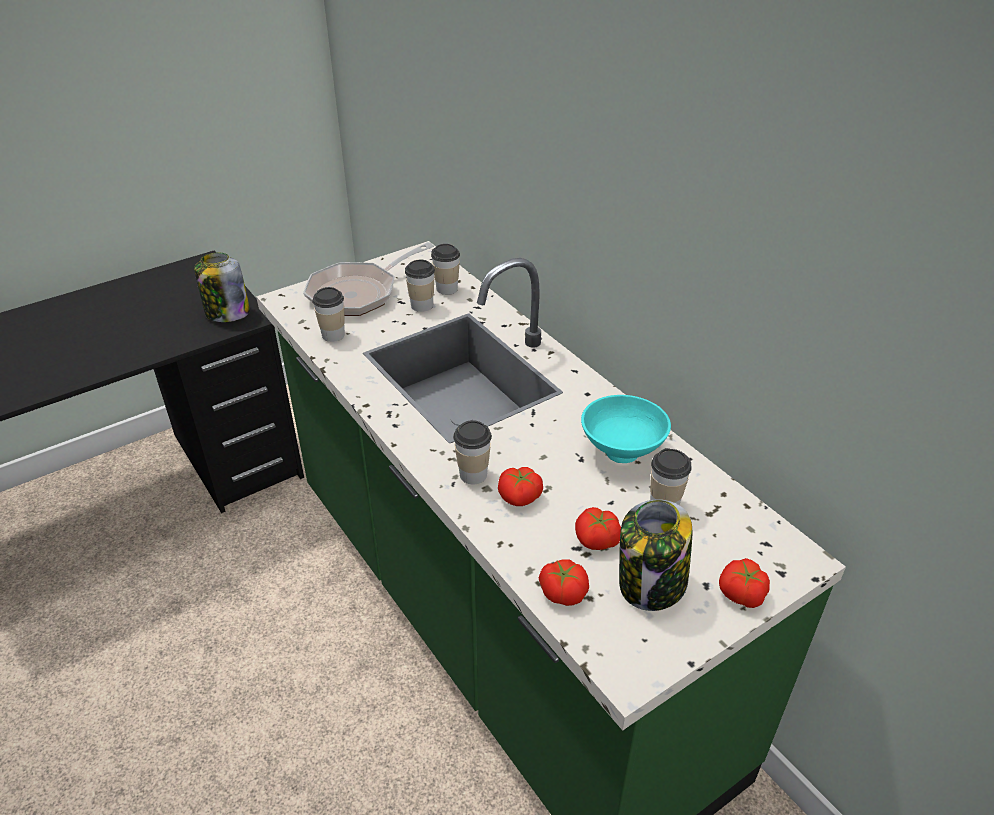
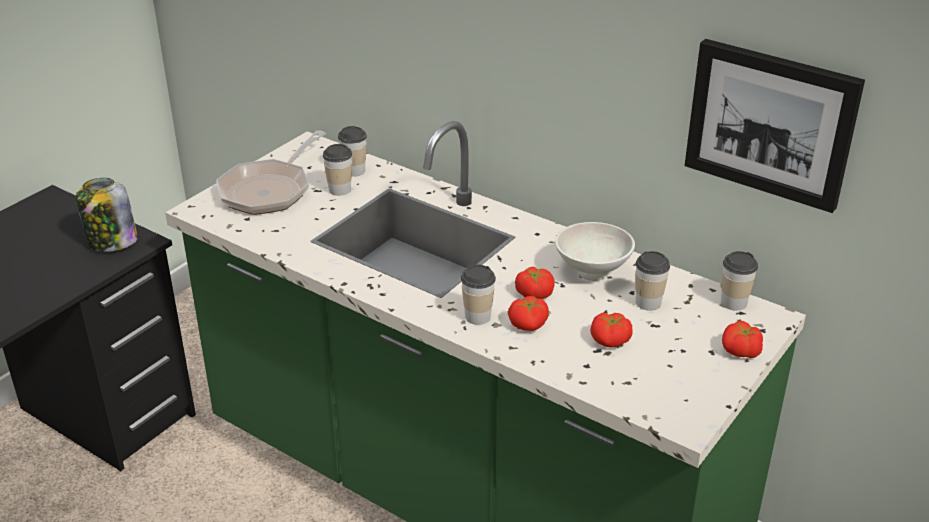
camera: 20 degrees left, 5 degrees down
cup [312,287,345,342] -> cup moved to [721,251,758,311]
tomato [539,559,589,606] -> tomato moved to [515,266,555,299]
turquoise bowl [581,395,671,463] -> white bowl [555,222,635,281]
jar [619,499,692,611] -> none
none -> picture [684,39,865,213]

